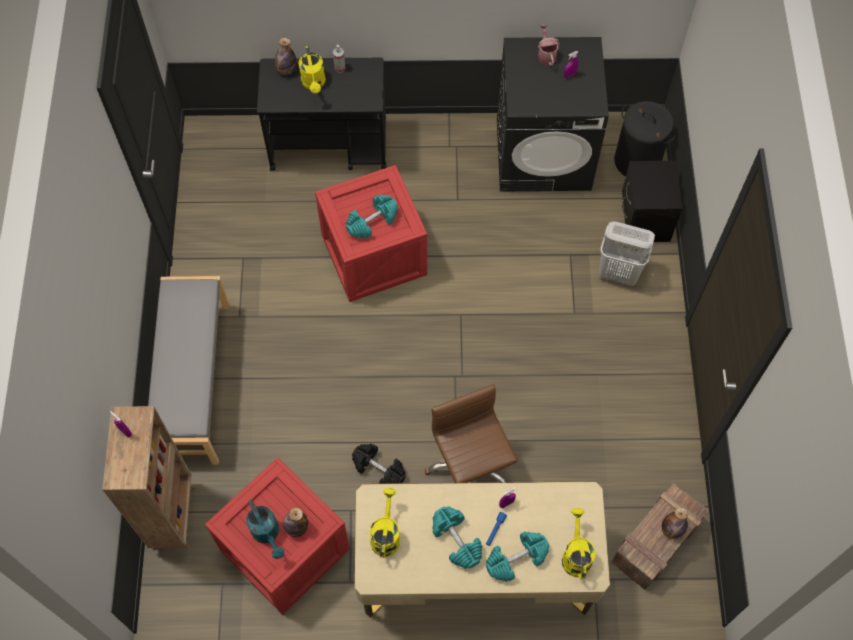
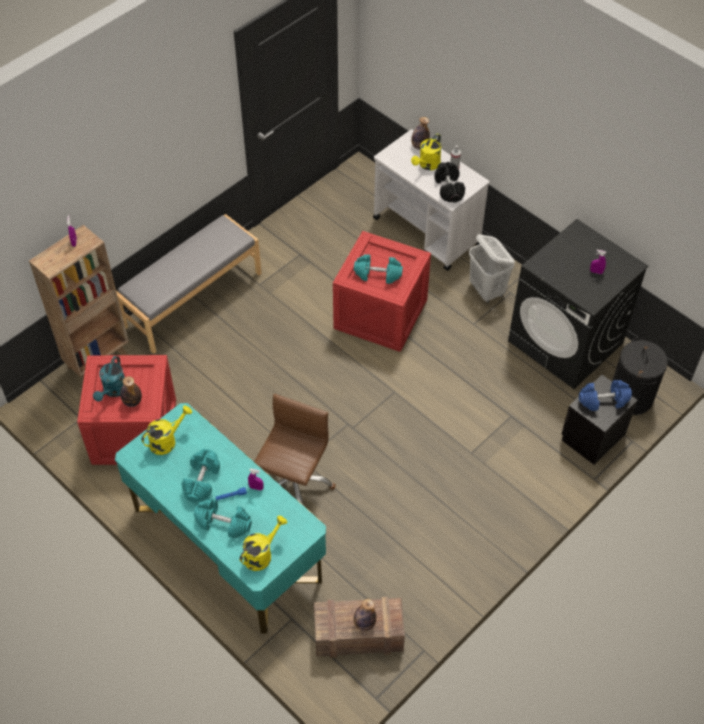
camera: 45 degrees right, 10 degrees down
black cart [257,58,387,170] -> white cart [373,129,490,271]
black dumbbell [352,444,406,483] -> black dumbbell moved to [434,162,465,202]
beige desk [355,481,610,618] -> turquoise desk [115,403,326,633]
watering can [538,24,560,66] -> none
white laundry basket [598,222,655,286] -> white laundry basket moved to [469,234,515,303]
none -> blue dumbbell [579,380,632,411]

